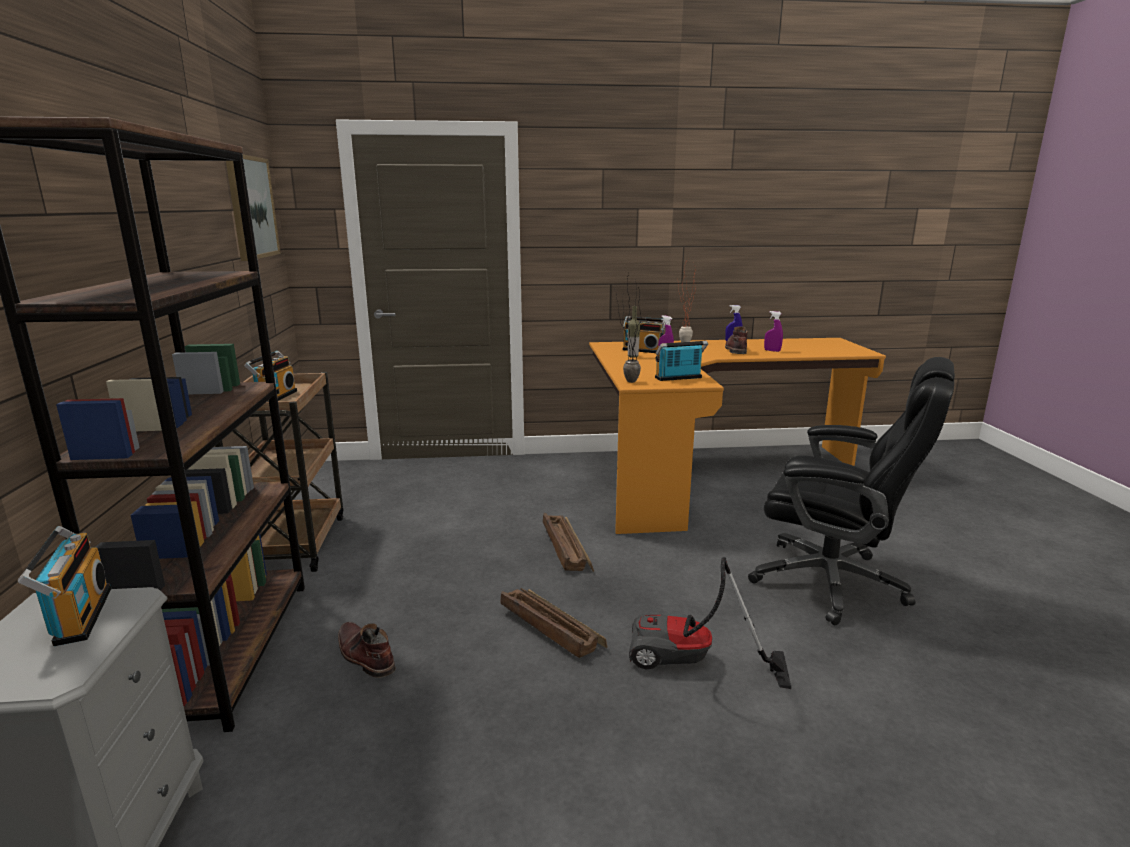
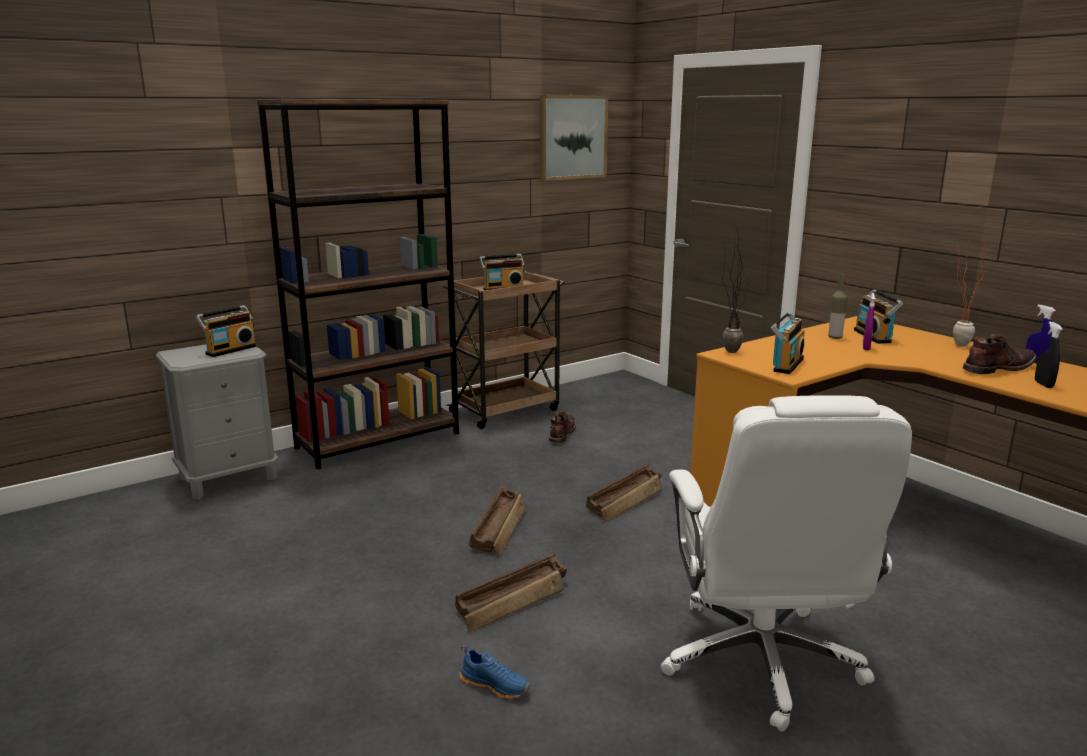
camera: 60 degrees right, 0 degrees up
brown boot [338,622,395,678] -> brown boot moved to [549,411,576,443]
vacuum cleaner [629,557,791,689] -> crate [455,553,567,632]
radio [655,341,708,381] -> radio turned 75 degrees clockwise [771,312,805,374]
black office chair [748,357,955,625] -> white office chair [661,395,912,732]
purple spray bottle [764,311,783,352] -> black spray bottle [1035,321,1062,388]
none -> blue shoe [460,646,530,699]

